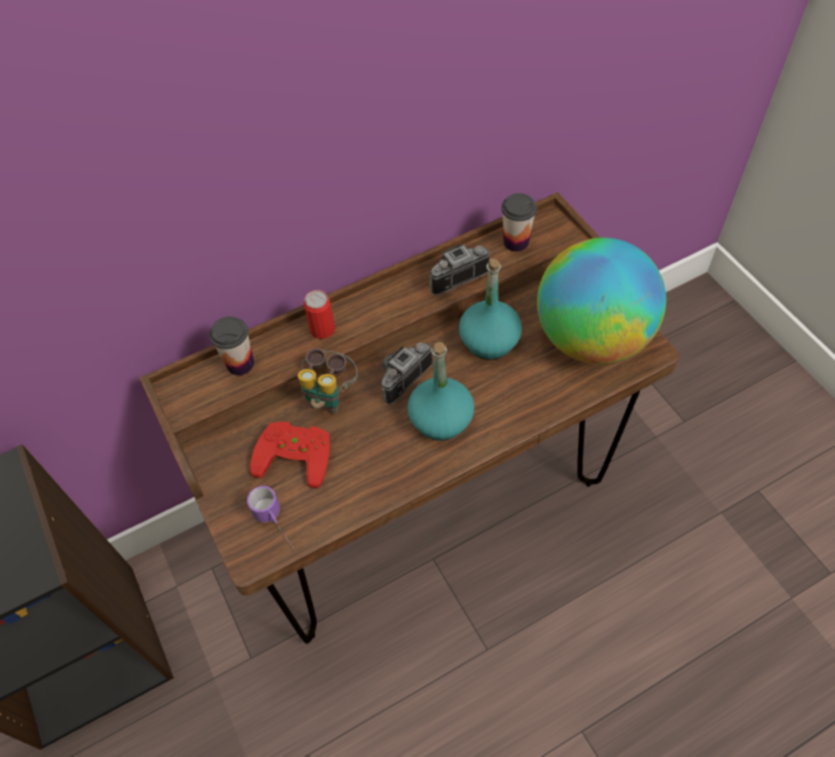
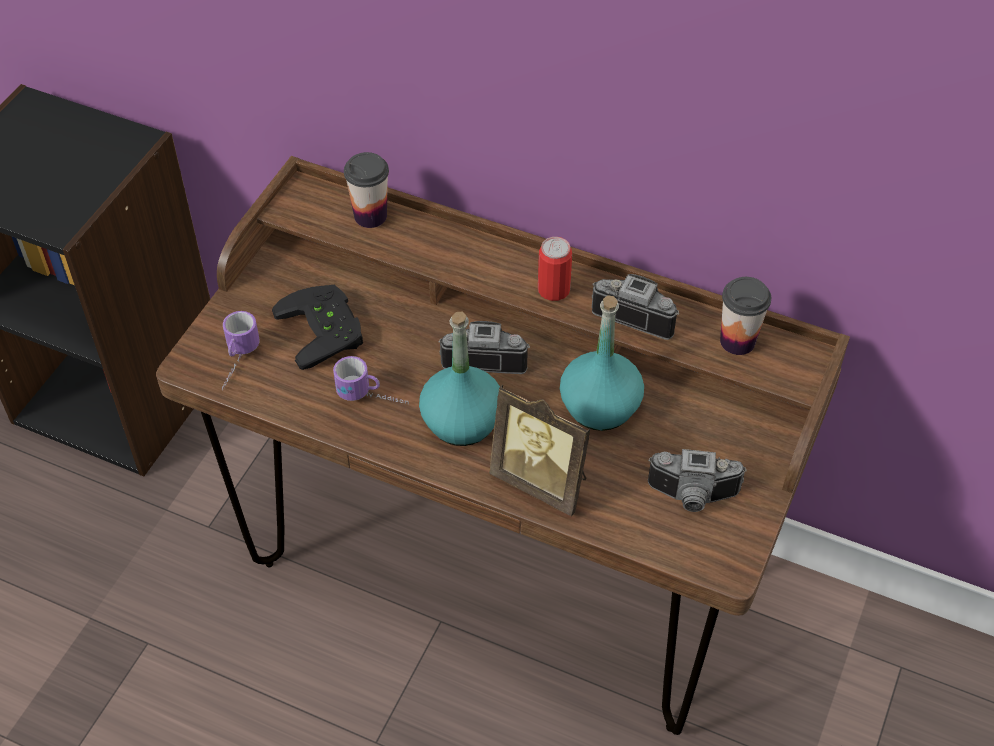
camera: 50 degrees right, 5 degrees down
red game controller [250,422,330,488] -> black game controller [272,285,363,370]
binoculars [298,348,358,414] -> none
can [304,290,335,339] -> can moved to [538,237,572,301]
globe [537,238,666,364] -> camera [648,449,747,512]
none -> mug [333,356,409,404]
none -> picture frame [489,385,591,516]

